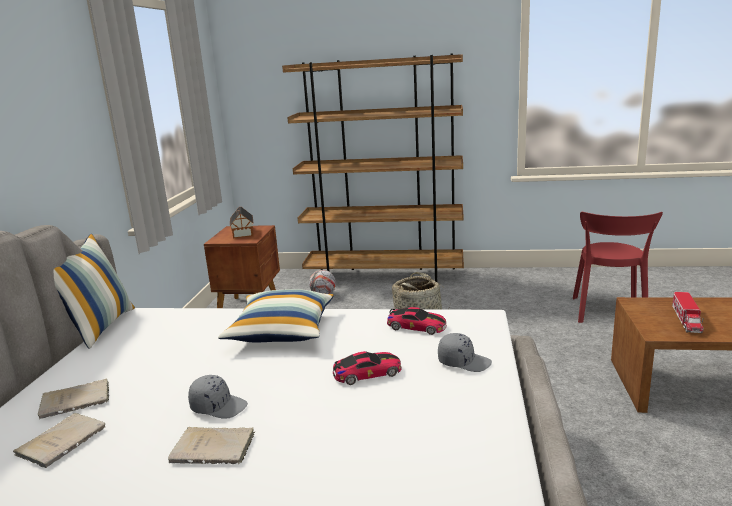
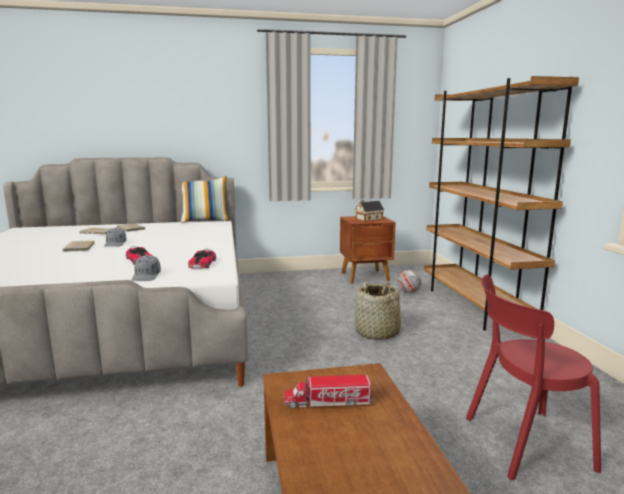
camera: 70 degrees right, 5 degrees down
pillow [218,289,334,342] -> none

